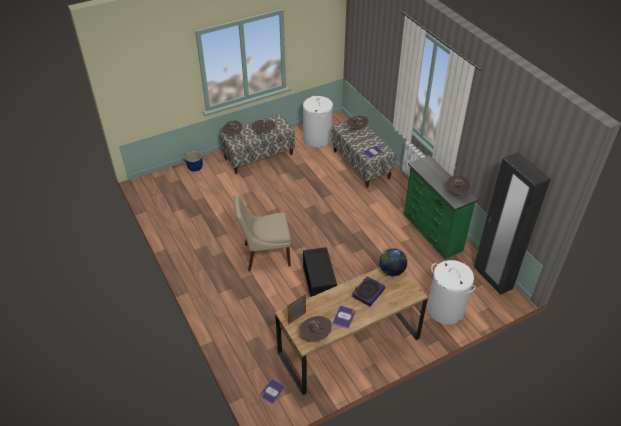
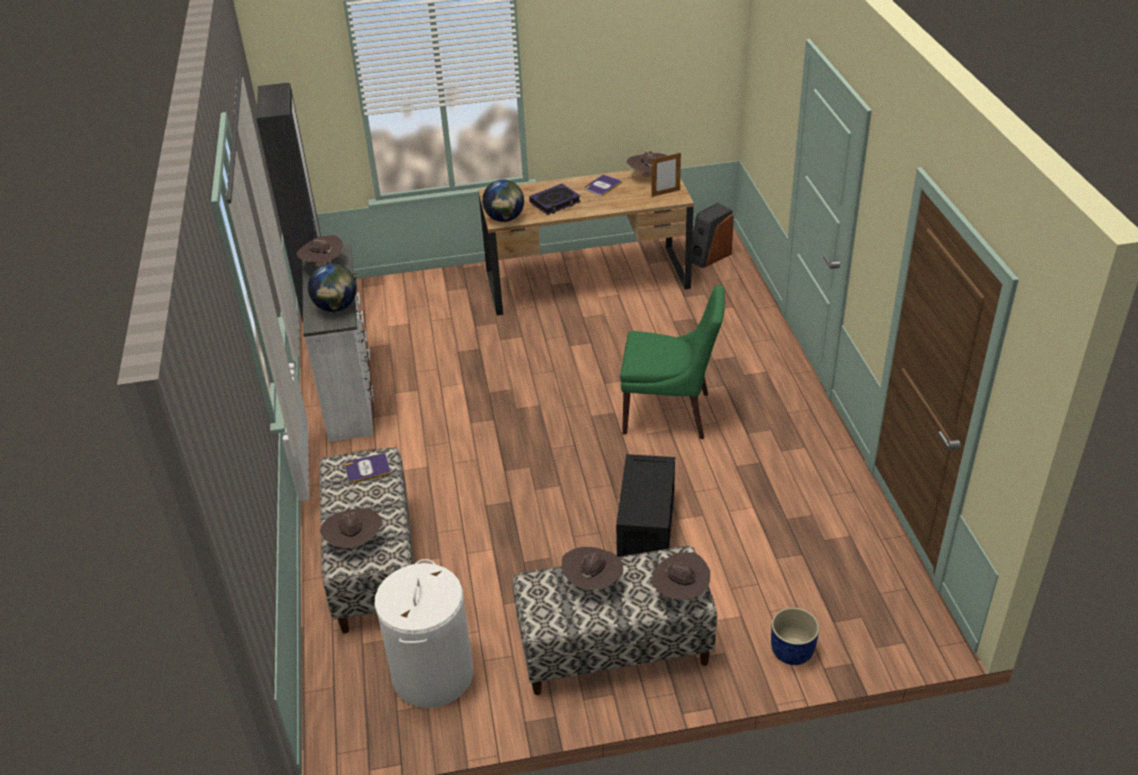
camera: 160 degrees left, 5 degrees down
beige chair [234,194,291,271] -> green chair [620,285,725,439]
book [260,379,286,404] -> speaker [692,203,734,268]
black storage box [303,247,337,297] -> black storage box moved to [616,454,675,557]
green dresser [404,155,477,259] -> white dresser [302,245,374,442]
white laundry basket [427,260,476,324] -> none
none -> globe [308,264,357,312]

